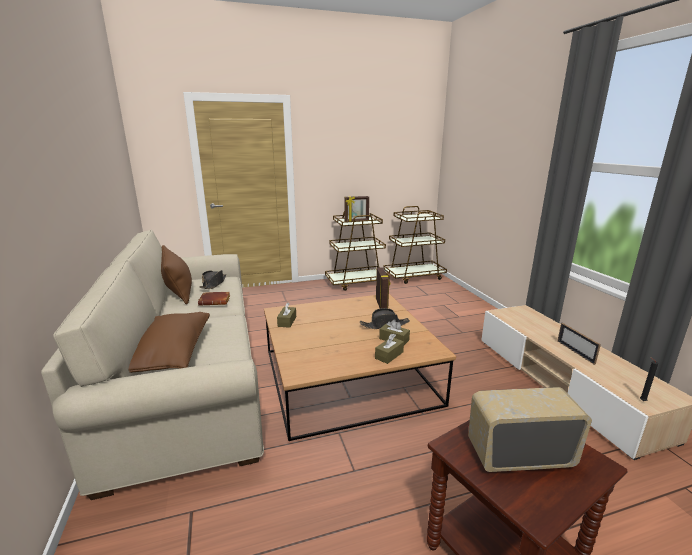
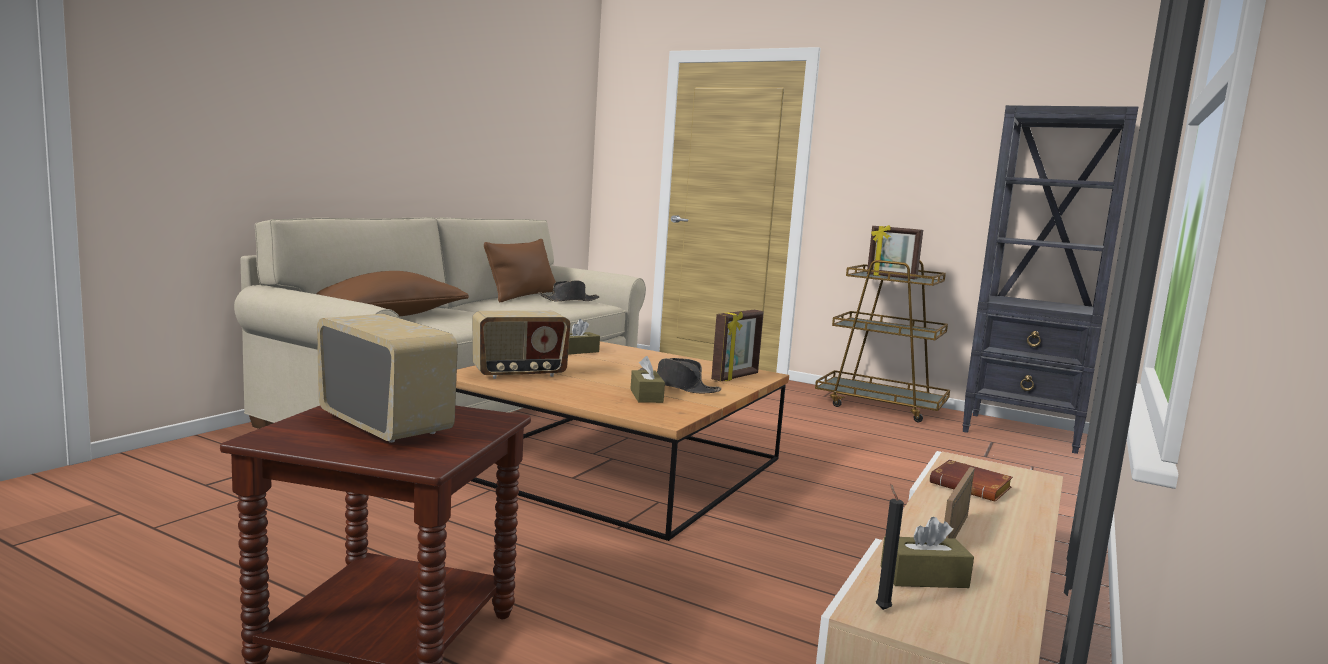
camera: 45 degrees right, 10 degrees down
brown book [198,292,230,306] -> brown book moved to [930,459,1013,502]
brown tissue box [375,334,404,364] -> brown tissue box moved to [881,517,974,588]
brown cart [383,206,447,284] -> black bookcase [962,105,1138,454]
none -> radio [472,311,570,379]

